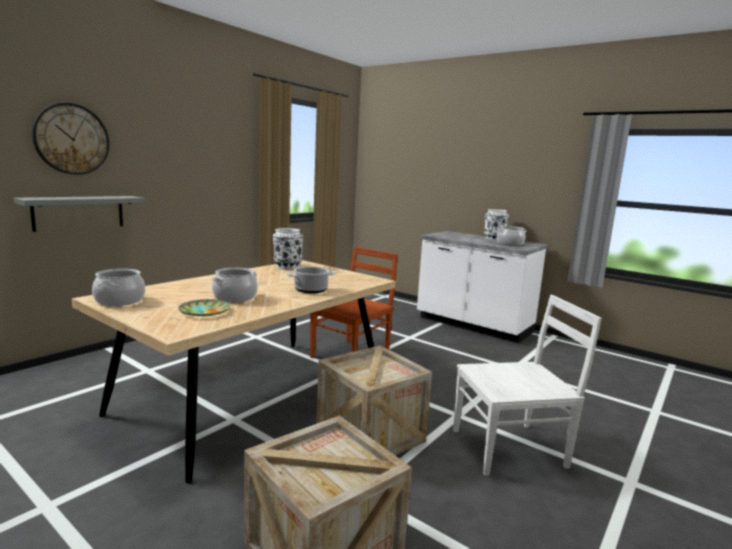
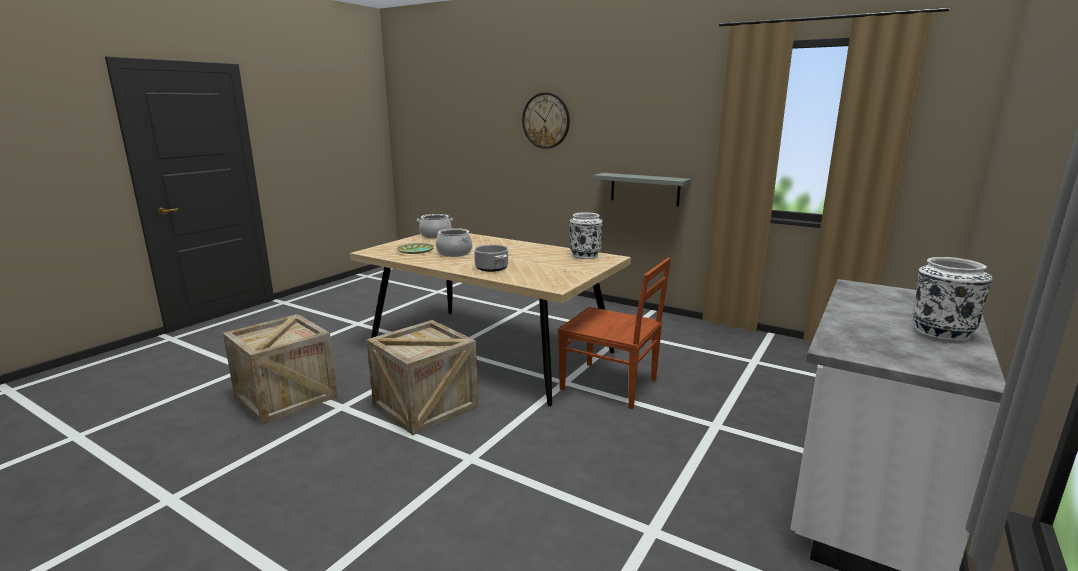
camera: 85 degrees right, 5 degrees up
grey shelf [14,196,145,232] -> grey shelf moved to [593,173,692,207]
white chair [453,295,602,476] -> none
cooking pot [497,226,526,246] -> none

